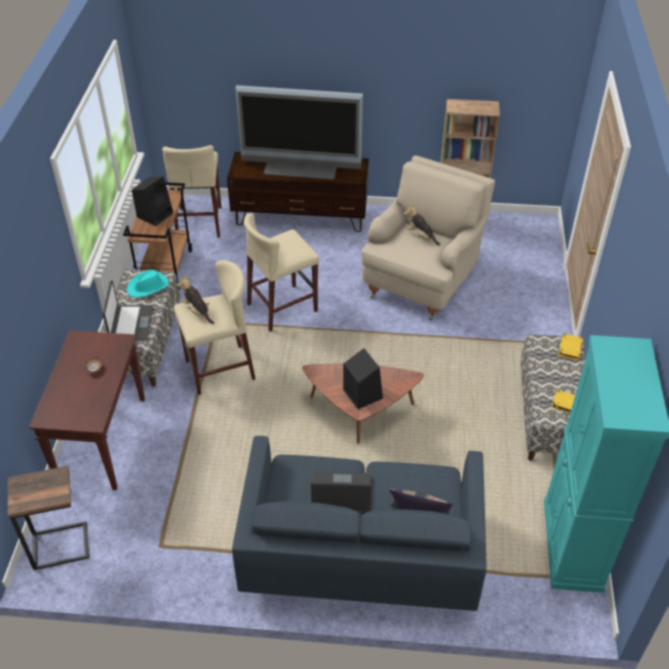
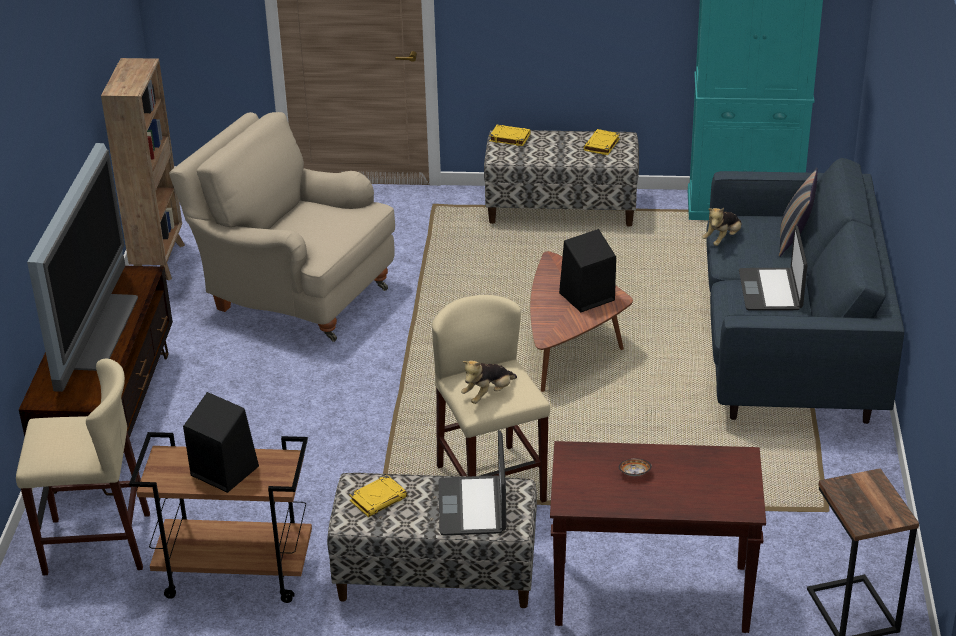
camera: 90 degrees left, 10 degrees down
laptop [103,280,153,341] -> laptop turned 90 degrees counterclockwise [439,430,507,536]
turquoise hat [127,270,168,298] -> yellow book [349,475,407,517]
beige stool [244,213,320,332] -> none
plush toy [404,204,440,246] -> plush toy moved to [702,208,742,246]

